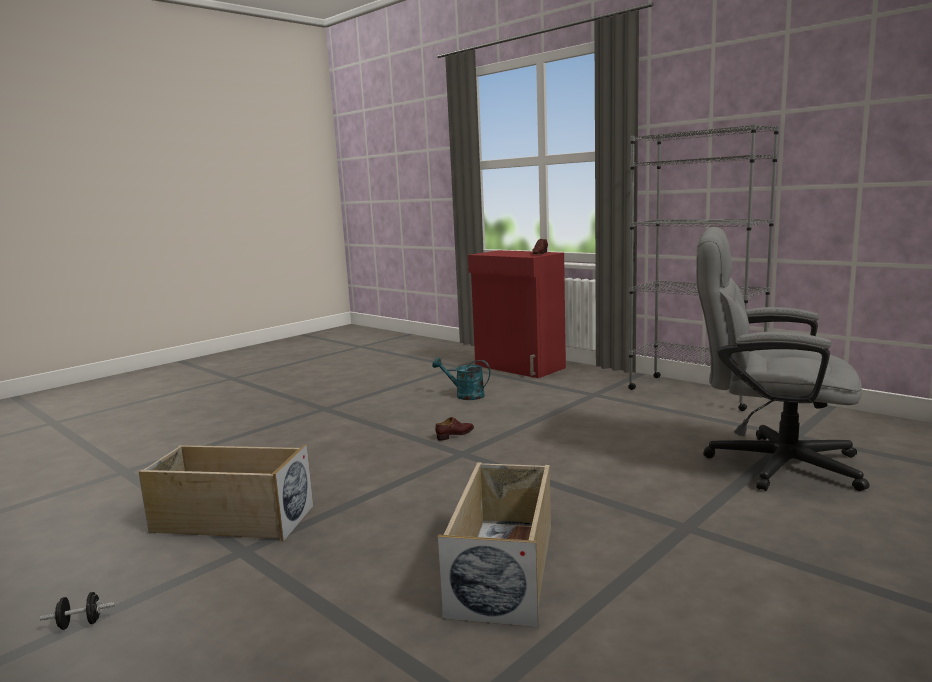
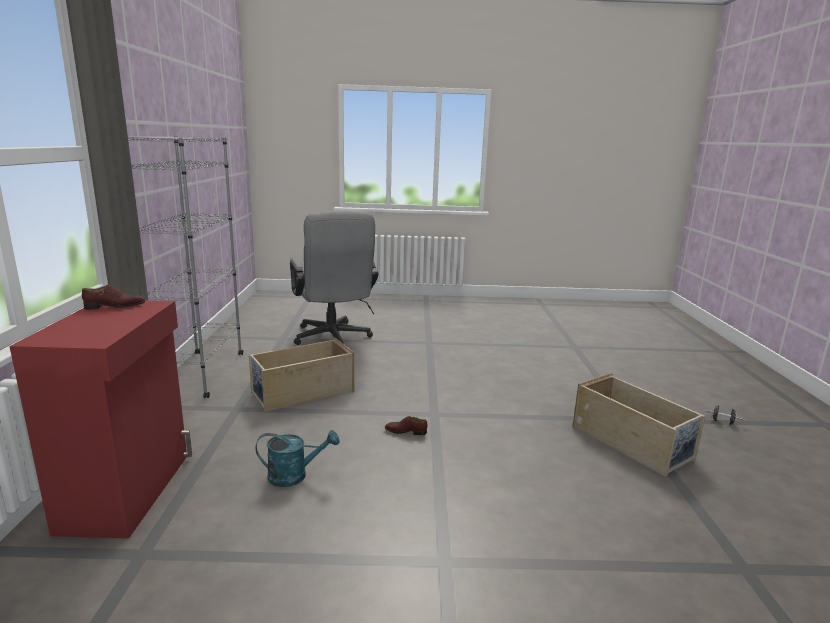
camera: 135 degrees left, 5 degrees up
turquoise watering can [432,357,491,400] -> turquoise watering can turned 75 degrees counterclockwise [256,430,339,487]
beige storage box [438,462,551,627] -> beige storage box moved to [249,338,354,412]

